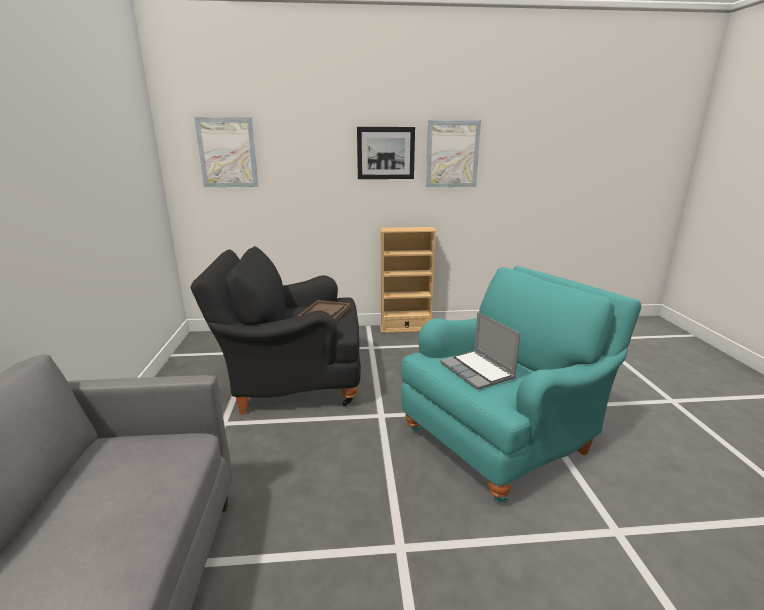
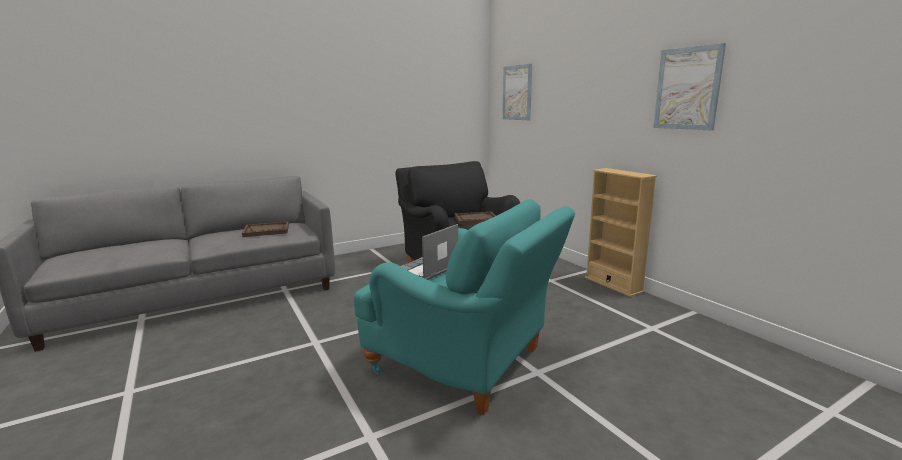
camera: 65 degrees right, 5 degrees down
picture [357,127,415,179] -> none
none -> brown tray [242,222,289,237]

